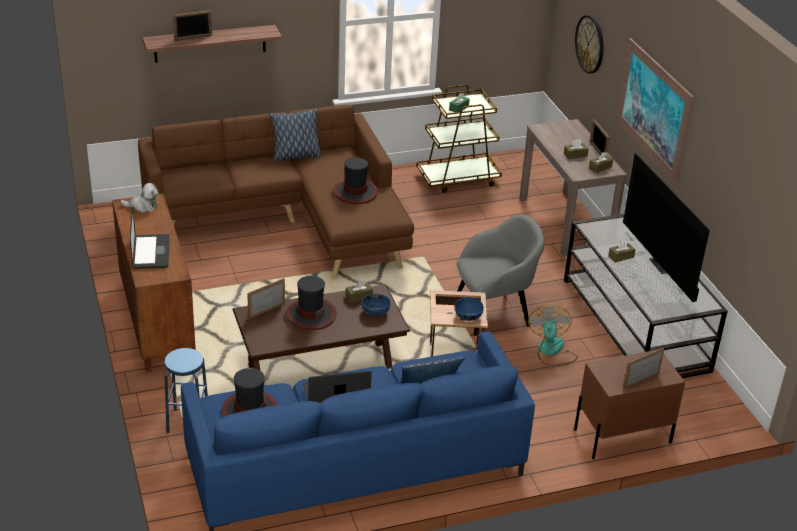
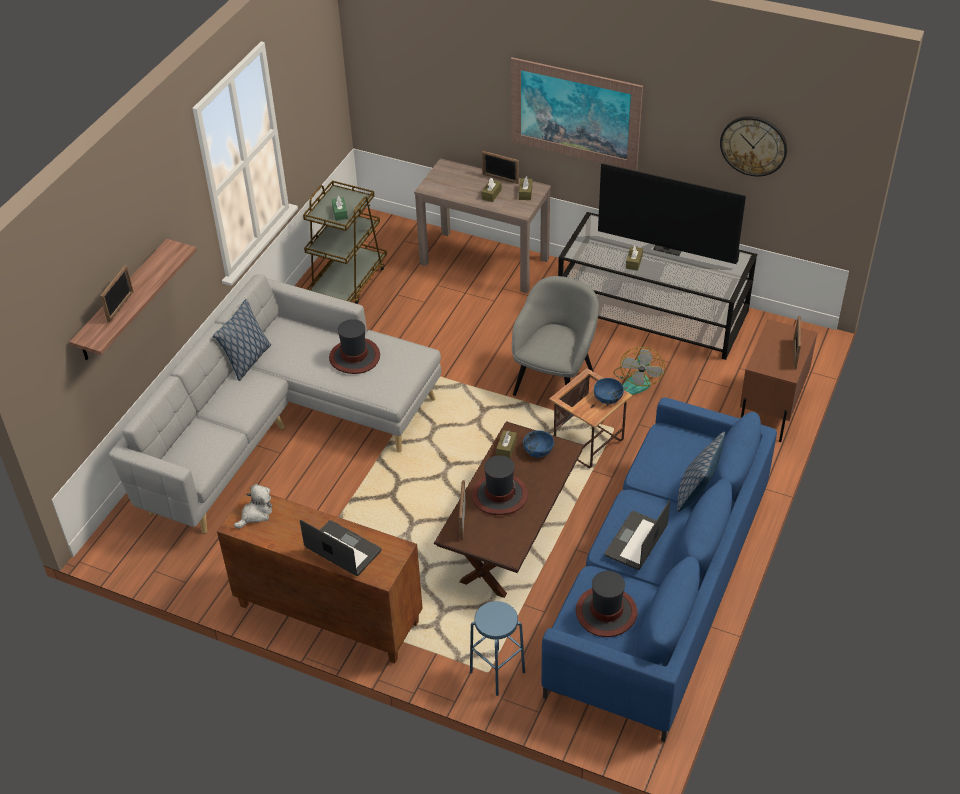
camera: 45 degrees left, 10 degrees up
brown sofa [138,105,414,279] -> grey sofa [109,274,441,534]
fan [528,305,578,366] -> fan turned 120 degrees counterclockwise [613,347,665,395]
wall clock [575,15,604,73] -> wall clock moved to [720,116,787,177]

